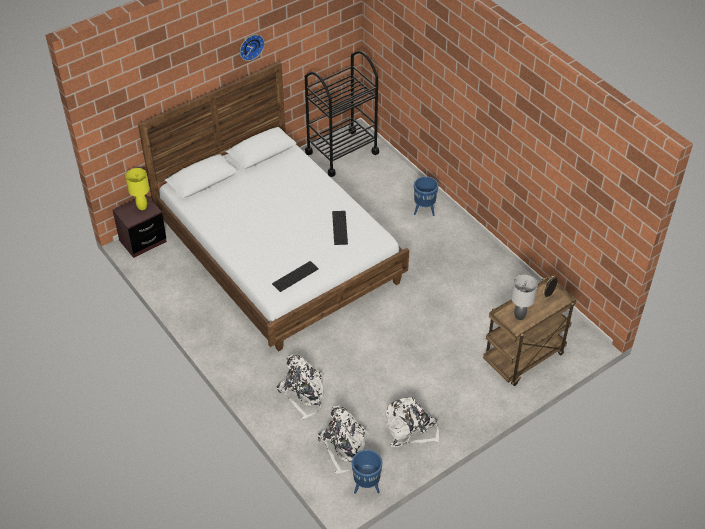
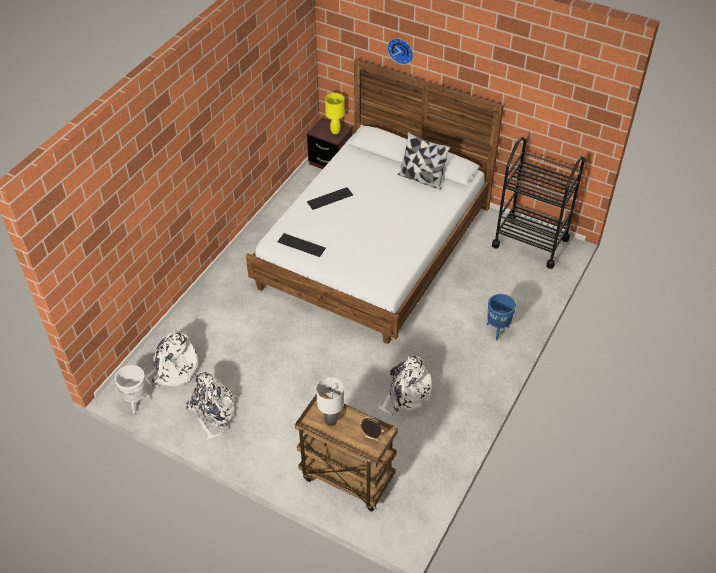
camera: 65 degrees right, 0 degrees up
wall clock [240,35,265,61] -> wall clock moved to [387,38,413,65]
white backpack [276,355,325,419] -> white backpack moved to [378,355,432,416]
keyboard [332,211,348,245] -> keyboard moved to [307,187,353,210]
blue planter [352,450,382,494] -> white planter [115,365,151,414]
none -> pillow [398,132,451,190]

